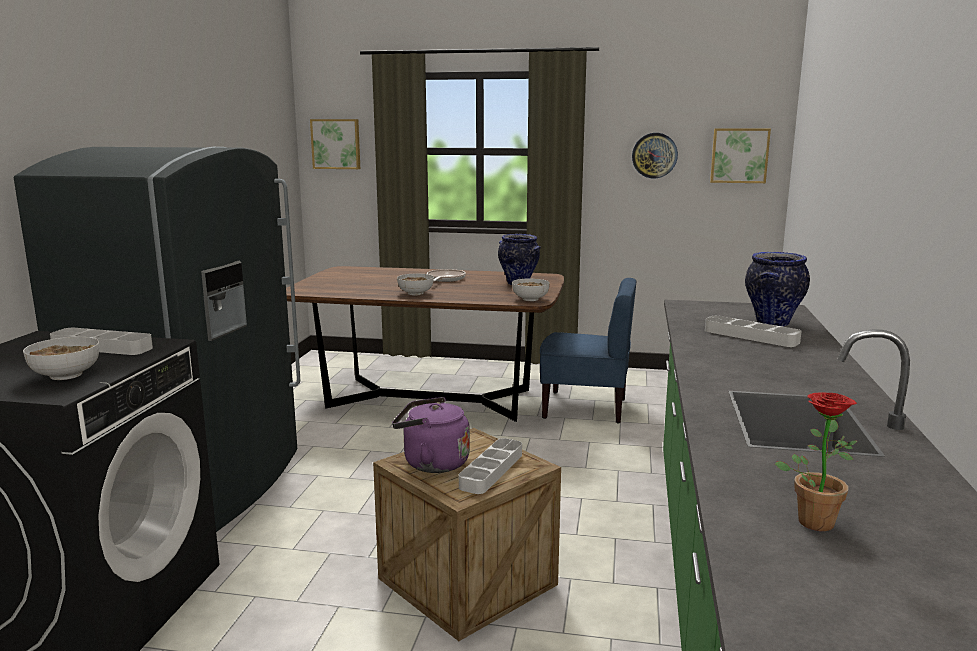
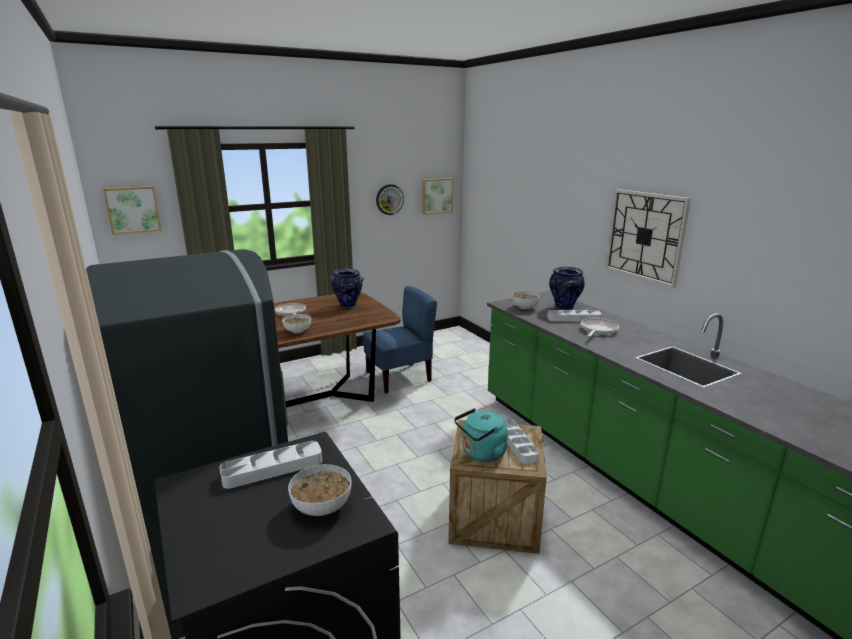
camera: 40 degrees left, 5 degrees up
purple kettle [392,397,470,473] -> turquoise kettle [454,408,508,462]
bowl [512,279,550,301] -> bowl moved to [512,291,540,310]
potted plant [775,392,858,531] -> none
none -> frying pan [581,318,619,337]
none -> wall clock [605,189,691,288]

